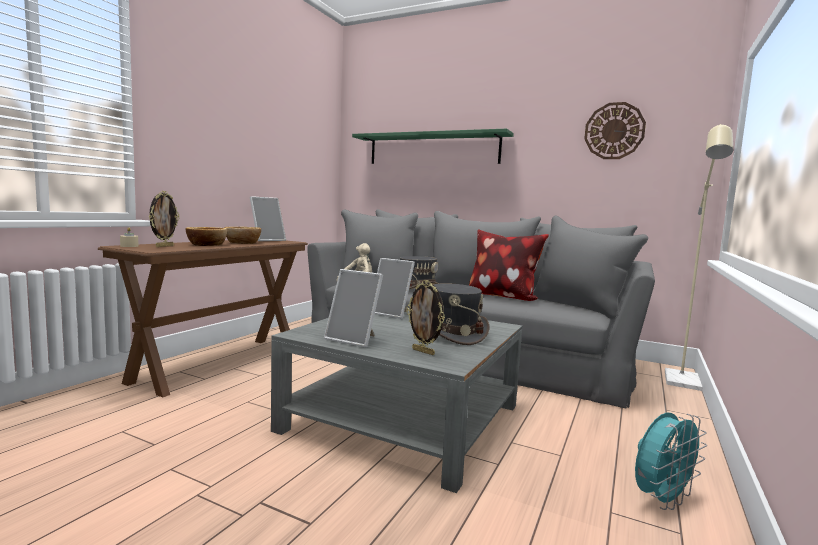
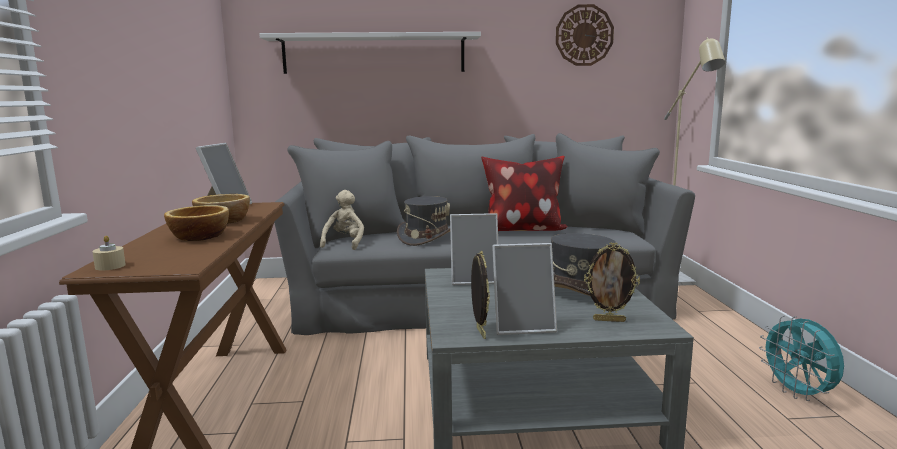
camera: 30 degrees left, 5 degrees up
picture frame [149,191,180,247] -> picture frame moved to [471,250,490,339]
green shelf [352,129,514,164] -> white shelf [259,32,481,74]
turquoise fan [635,412,707,510] -> turquoise fan turned 135 degrees clockwise [759,316,844,401]

